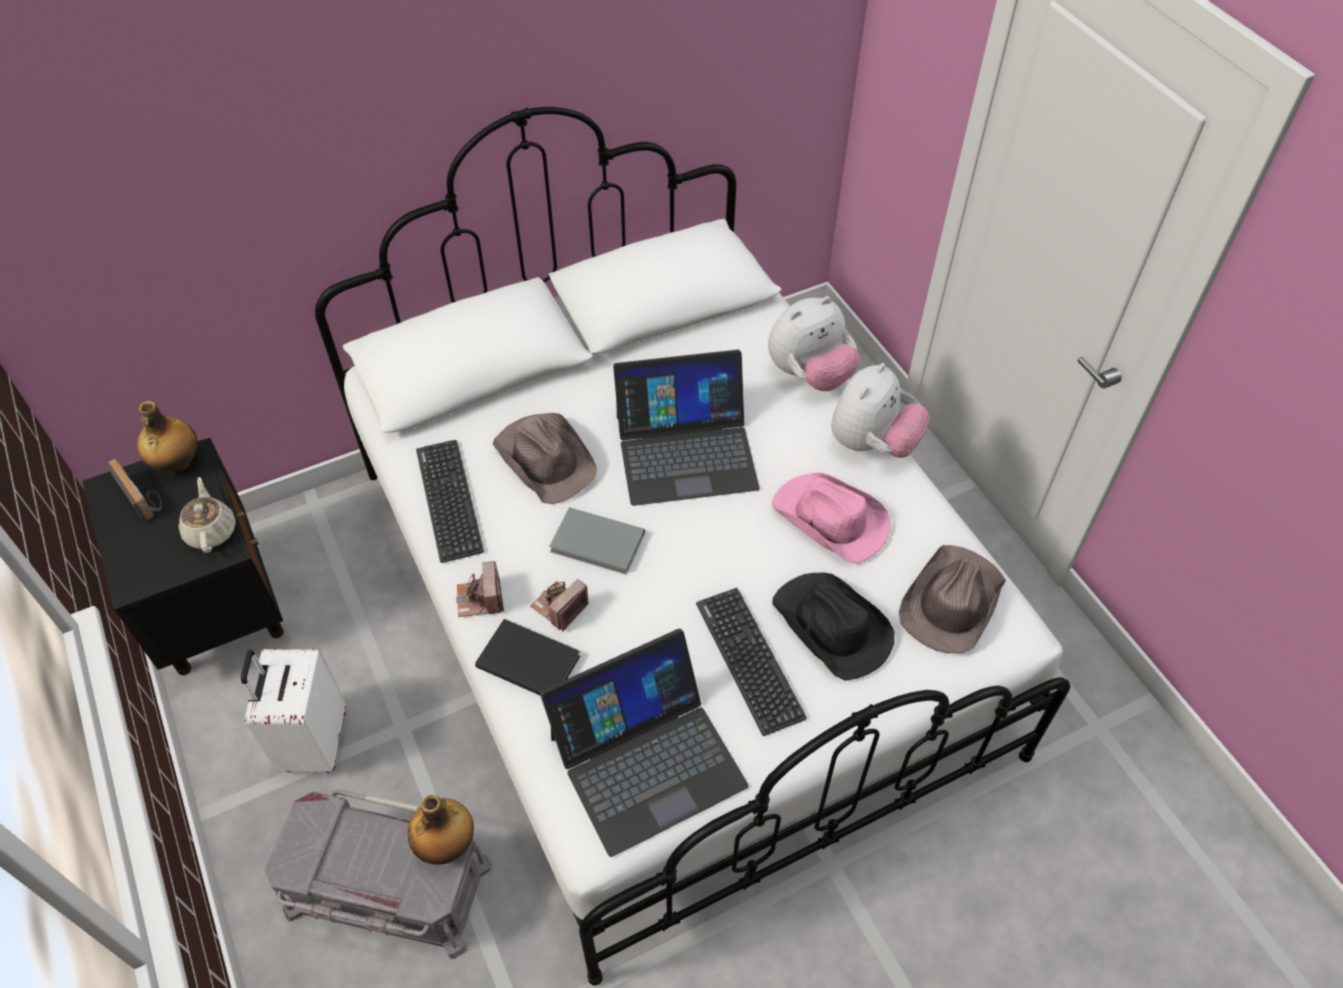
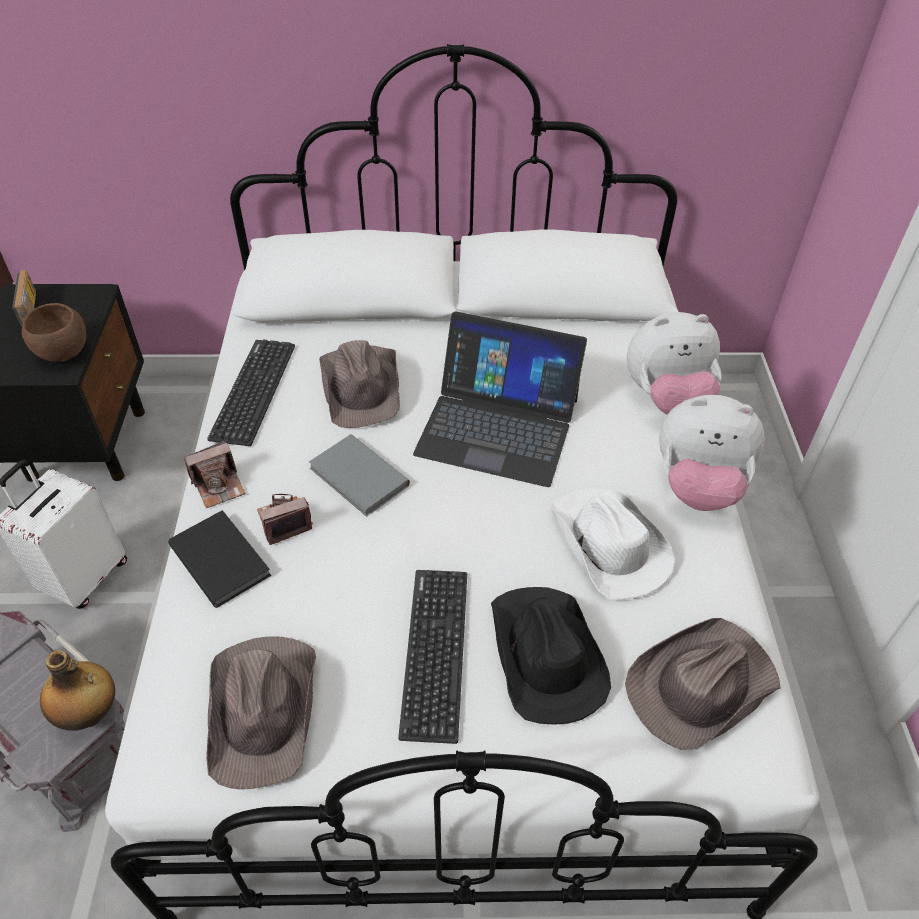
camera: 25 degrees right, 5 degrees down
bottle [137,401,197,474] -> none
beige teapot [179,477,236,553] -> brown bowl [22,303,86,362]
camera [456,561,504,617] -> camera turned 135 degrees counterclockwise [184,441,246,508]
laptop [540,628,749,857] -> brown hat [206,636,316,790]
pink hat [772,473,891,564] -> white hat [550,488,675,600]
plush toy [831,363,930,458] -> plush toy turned 45 degrees clockwise [659,395,765,511]

